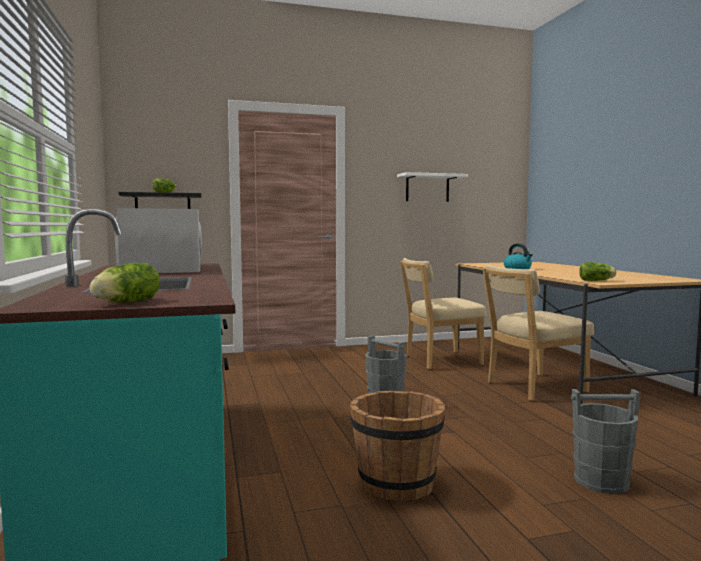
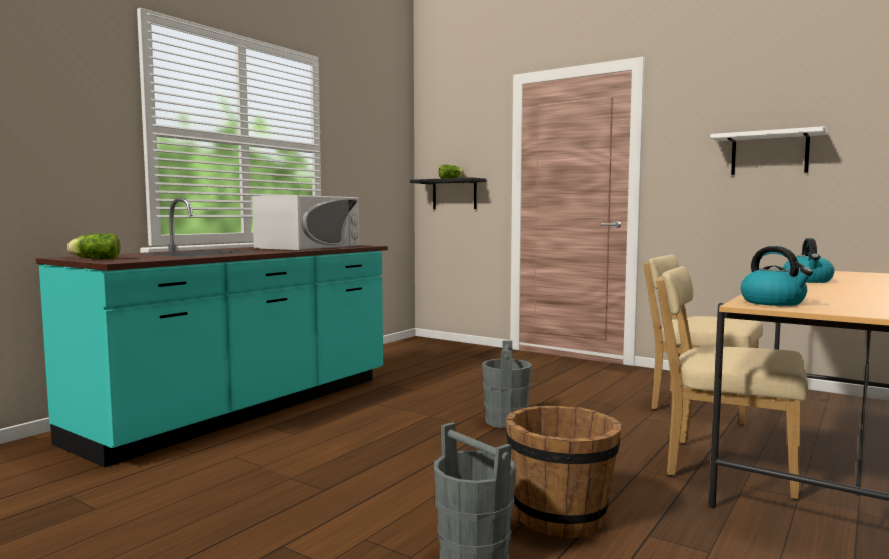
camera: 50 degrees right, 0 degrees up
brown bucket [350,391,445,501] -> brown bucket moved to [505,406,621,538]
lettuce [579,262,616,281] -> kettle [741,246,813,306]

